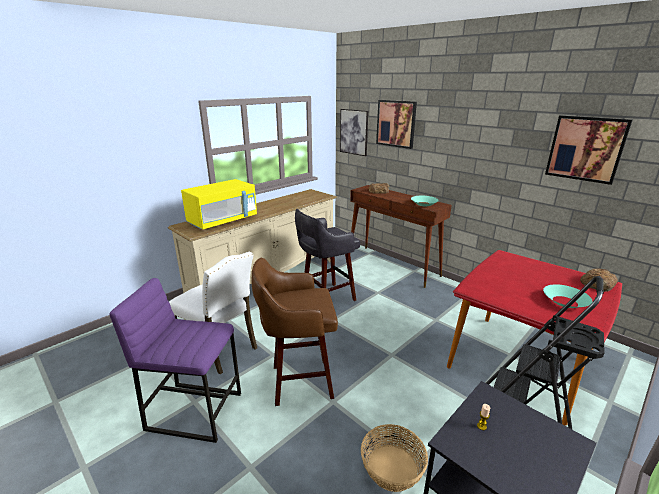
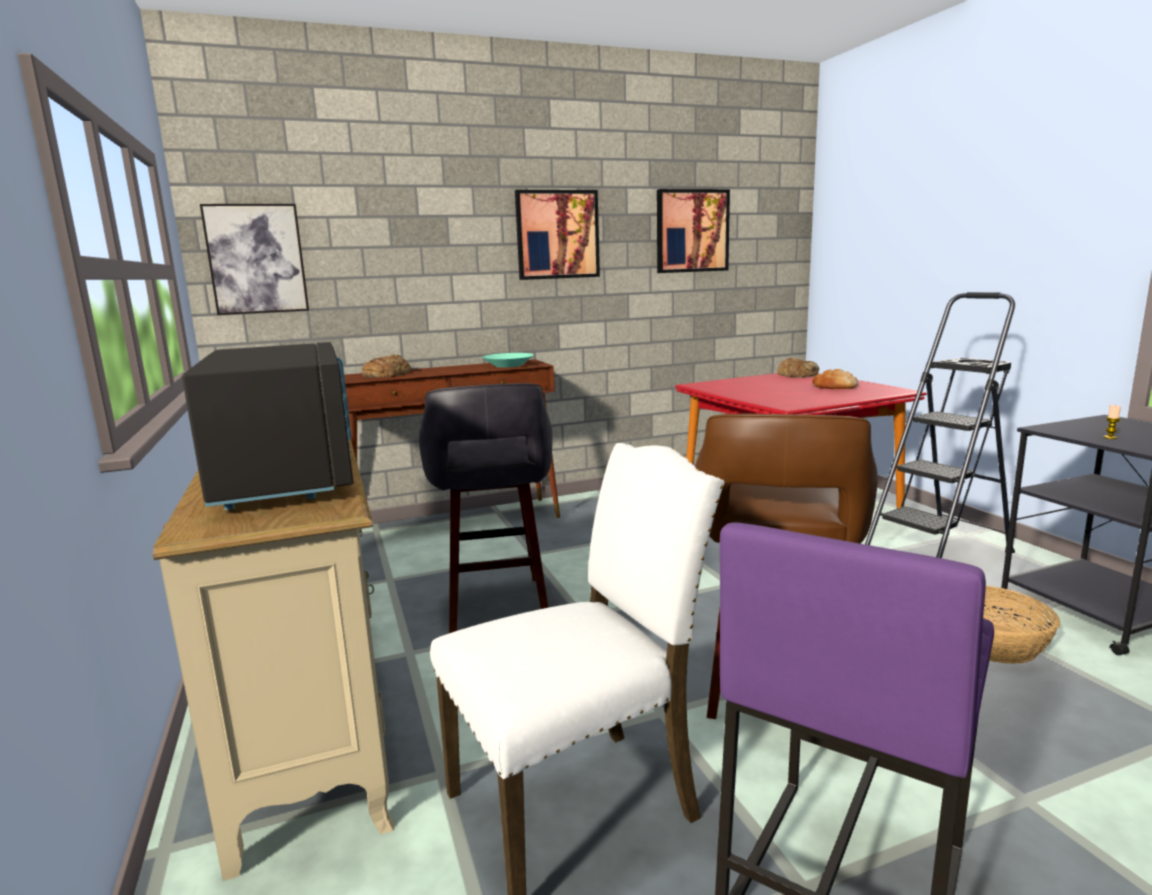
camera: 65 degrees left, 10 degrees down
yellow microwave [181,179,257,229] -> black microwave [182,342,353,510]
picture [376,100,417,149] -> picture moved to [515,190,600,280]
turquoise bowl [543,284,593,308] -> bread [812,369,858,389]

